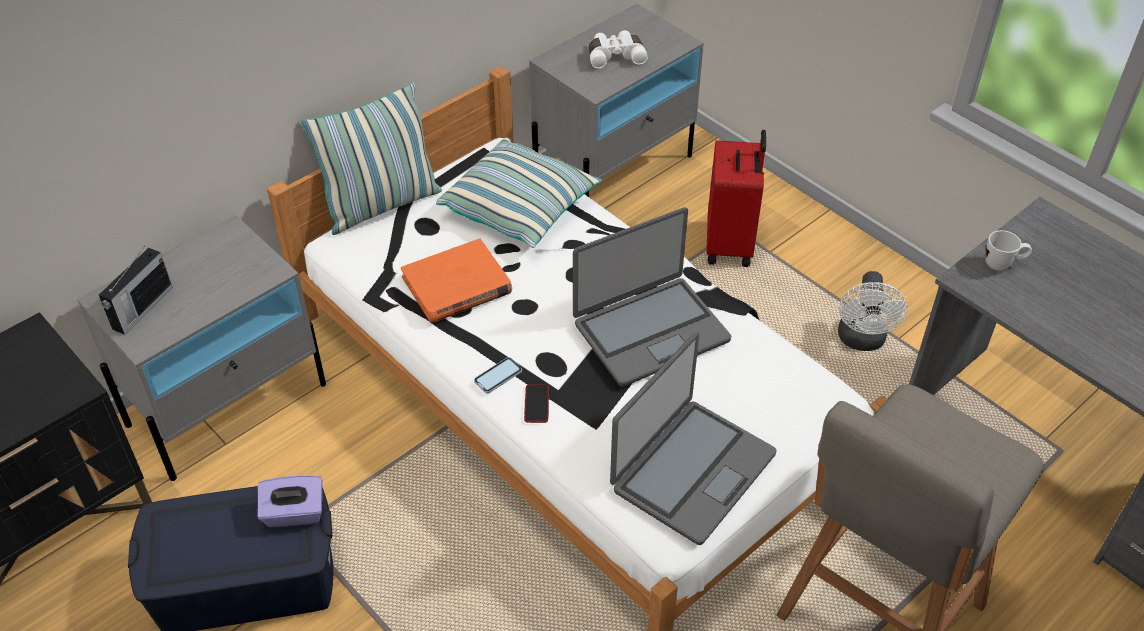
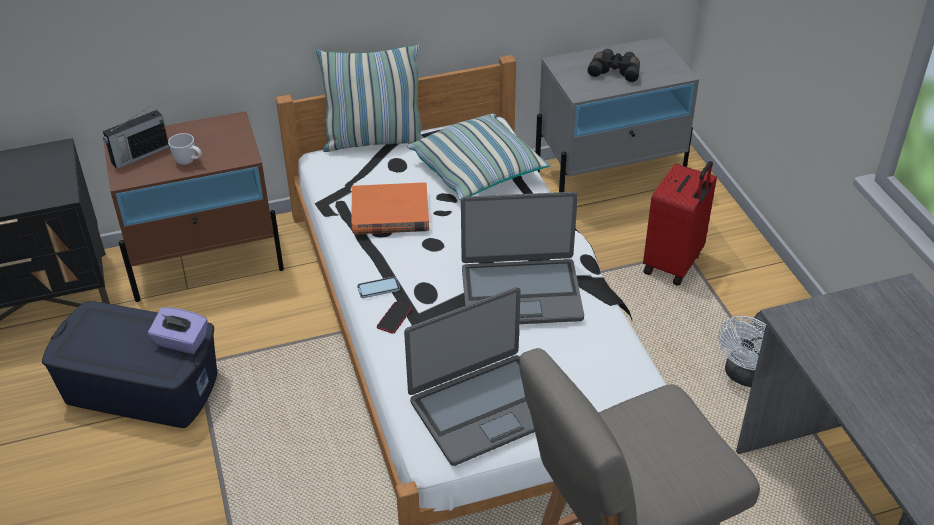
camera: 25 degrees right, 5 degrees down
grey nightstand [77,215,326,481] -> brown nightstand [103,111,284,302]
white binoculars [589,30,648,68] -> black binoculars [587,49,640,82]
white mug [985,230,1032,271] -> white mug moved to [168,133,202,165]

